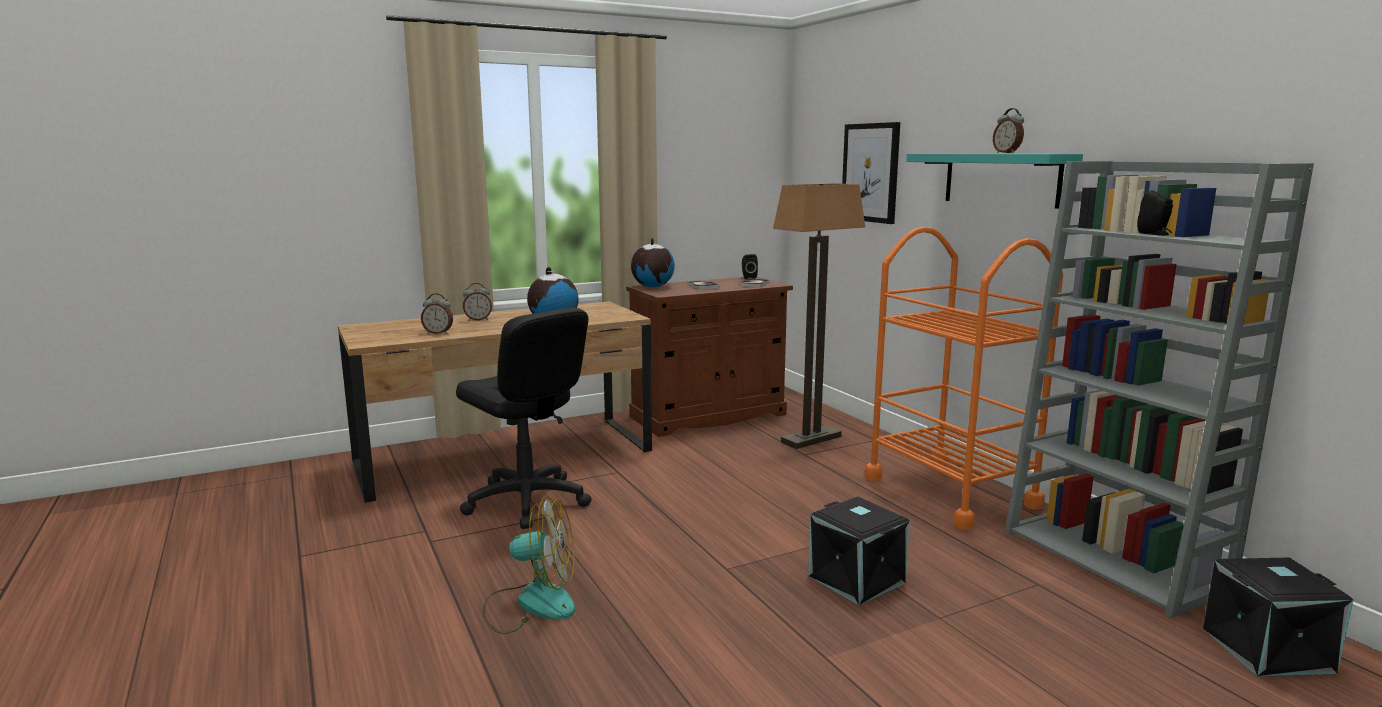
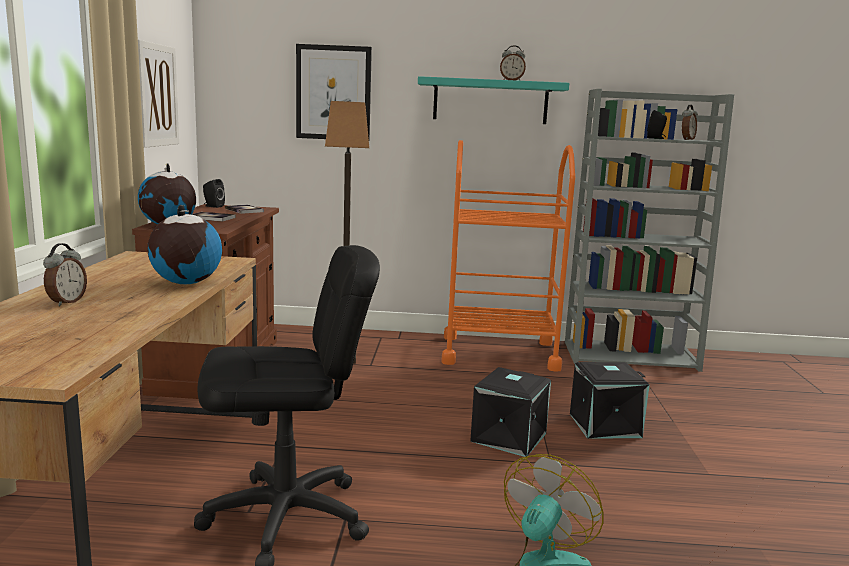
camera: 60 degrees left, 0 degrees up
alarm clock [421,293,453,334] -> alarm clock moved to [682,104,698,140]
black storage box [1203,557,1354,676] -> black storage box moved to [470,367,551,457]
none -> picture [138,40,179,148]

